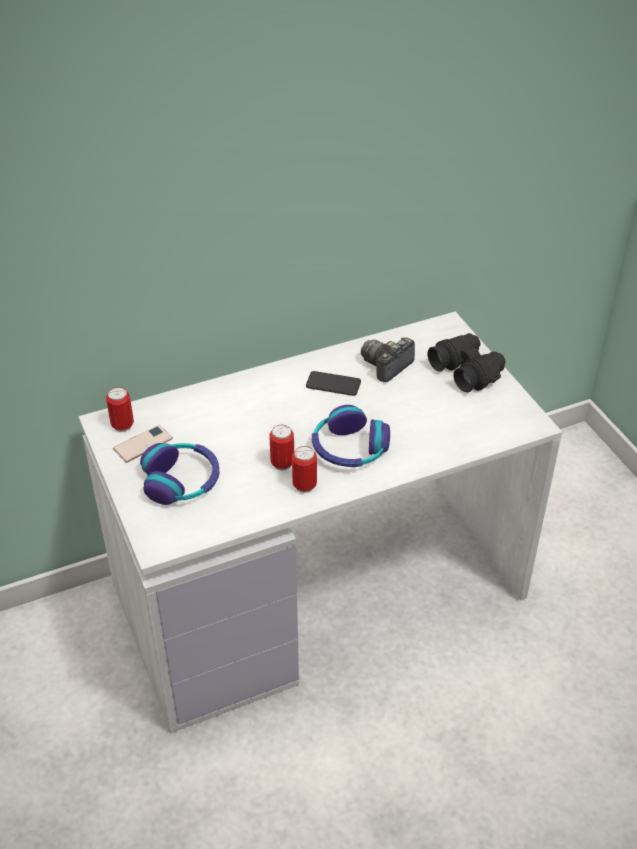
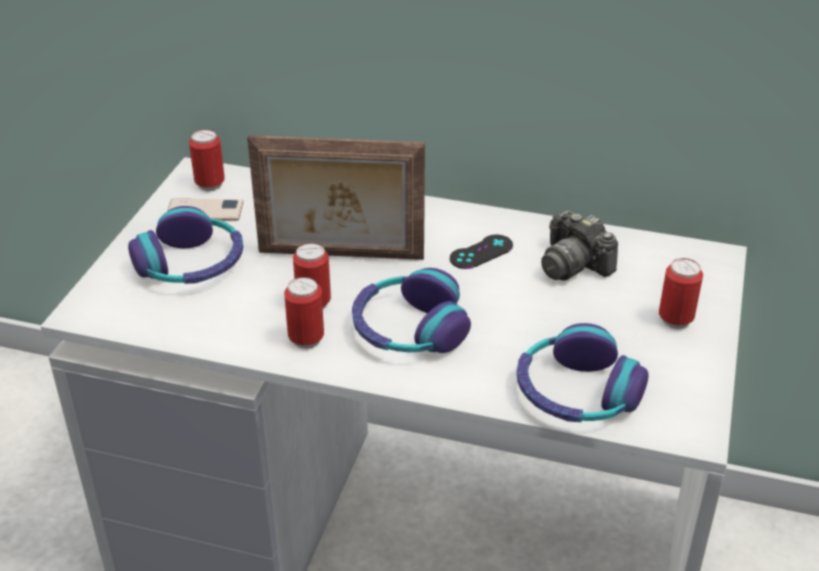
camera: 40 degrees right, 5 degrees down
phone [306,371,361,396] -> black game controller [450,234,513,269]
camera [361,338,415,383] -> camera turned 120 degrees counterclockwise [541,210,618,281]
black binoculars [427,333,505,392] -> can [659,258,703,329]
none -> picture frame [247,135,425,260]
none -> headphones [517,323,649,422]

